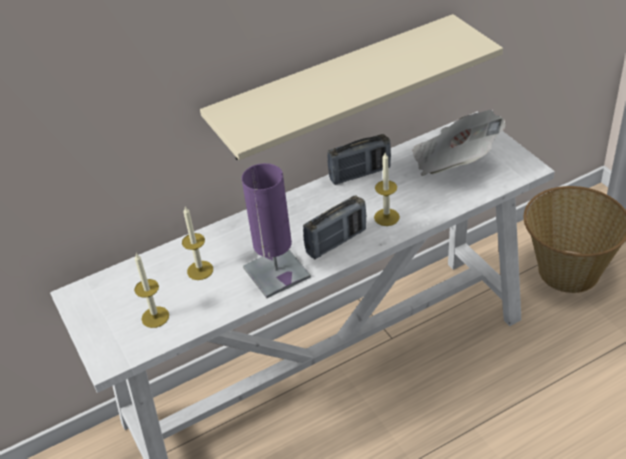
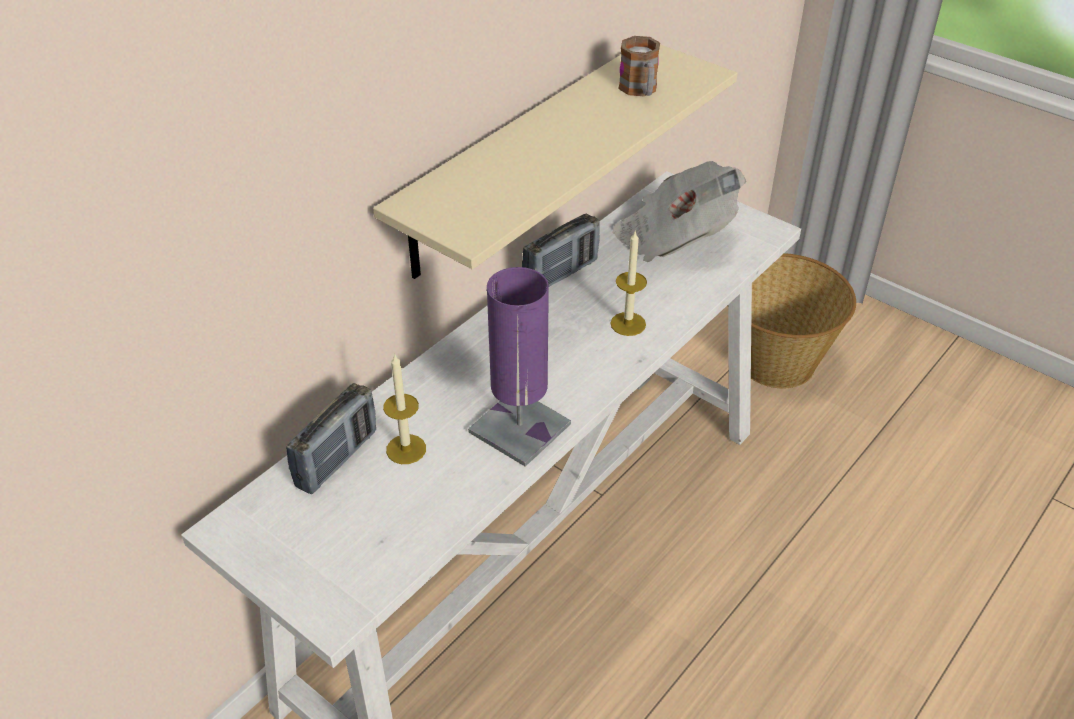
camera: 25 degrees left, 0 degrees up
candle [134,253,169,328] -> none
radio [303,195,366,259] -> radio moved to [286,383,376,494]
none -> mug [618,36,660,96]

